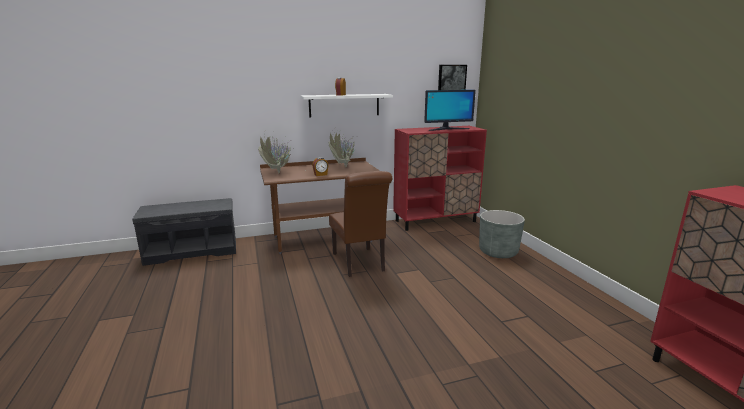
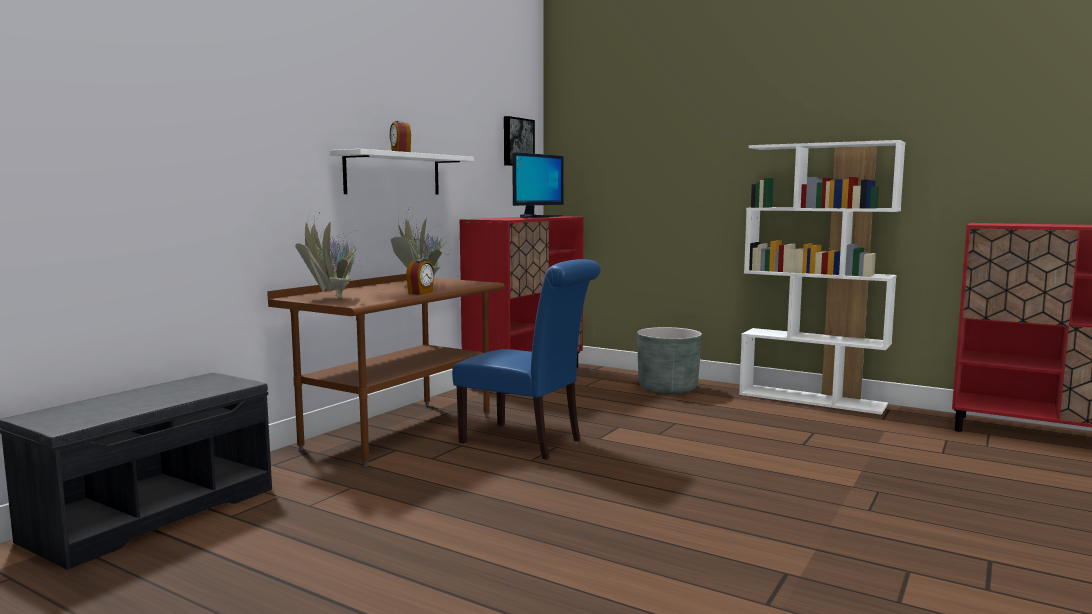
camera: 40 degrees left, 10 degrees down
brown chair [329,171,392,277] -> blue chair [452,259,601,460]
none -> white bookcase [739,140,906,415]

